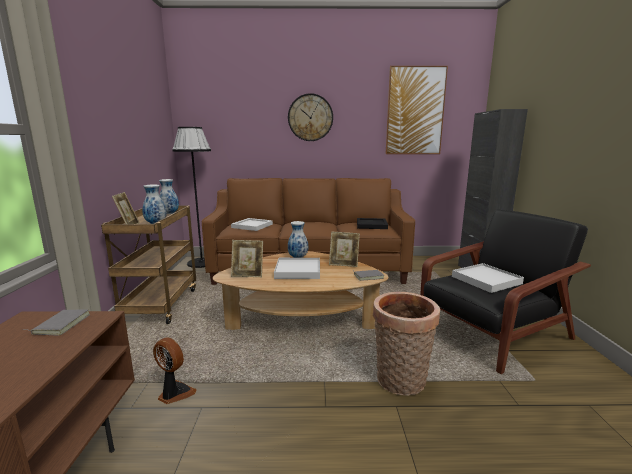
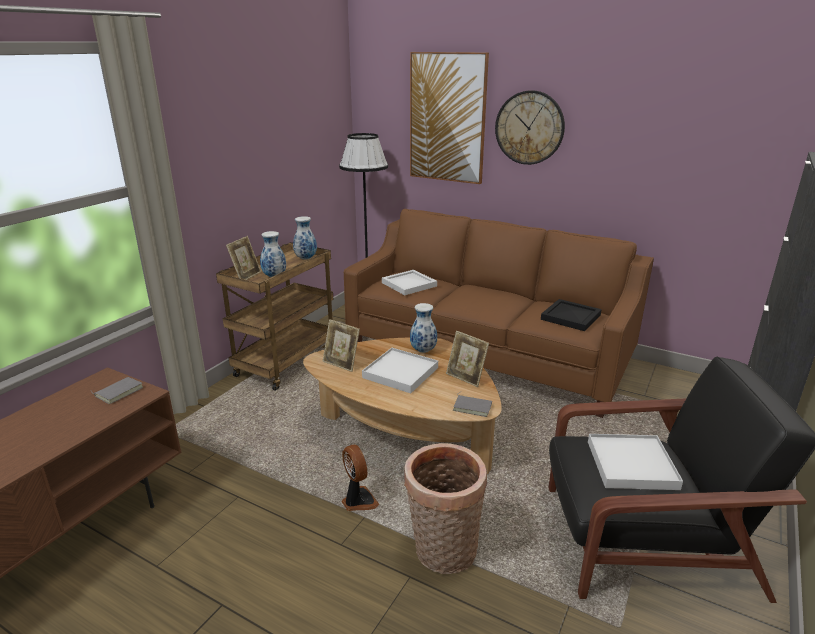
camera: 30 degrees right, 10 degrees up
fan [153,337,197,404] -> fan moved to [342,445,379,511]
picture [386,66,448,154] -> picture moved to [410,52,489,184]

